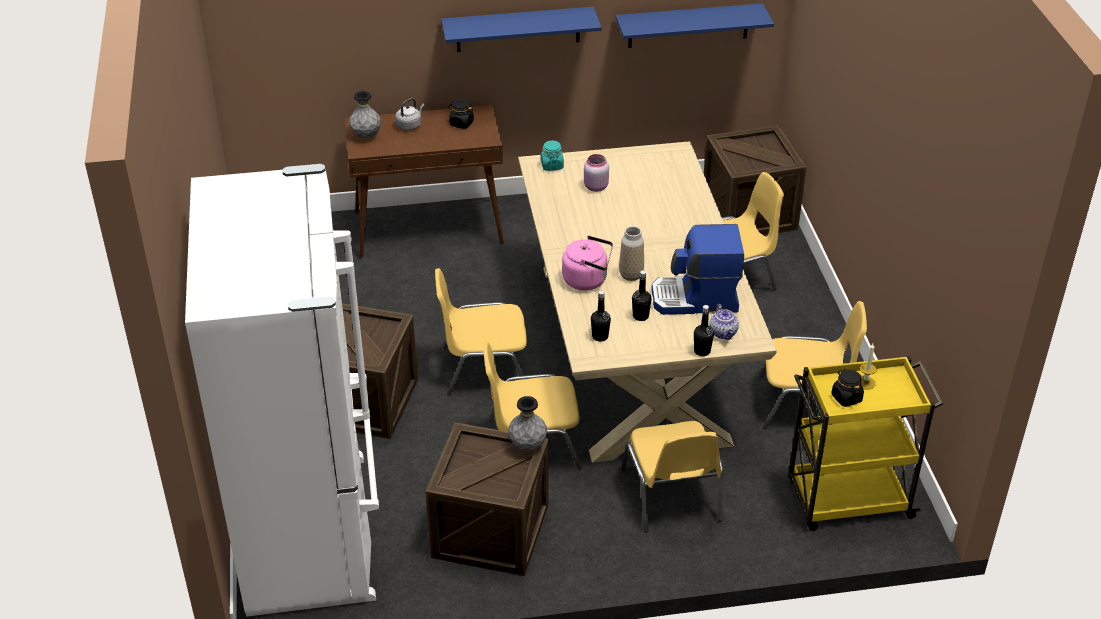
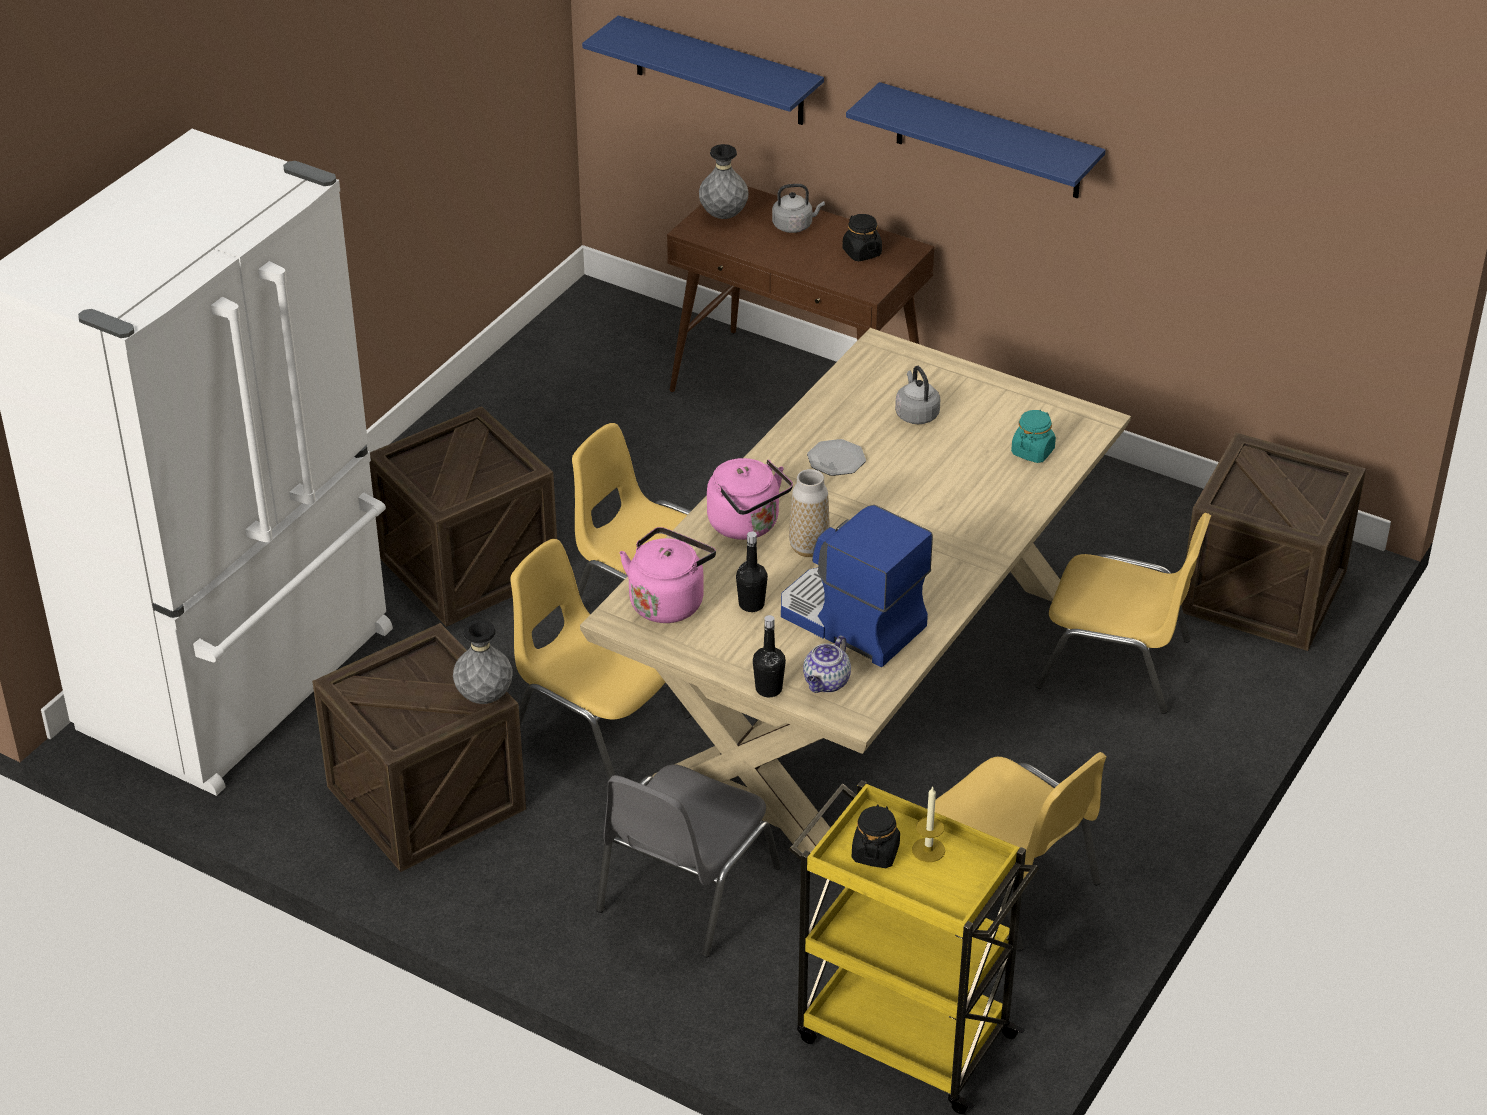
camera: 40 degrees right, 0 degrees up
turquoise jar [541,140,564,171] -> turquoise jar moved to [1011,410,1056,463]
pink jar [584,154,609,192] -> grey kettle [895,366,941,424]
black bottle [591,290,611,342] -> pink kettle [619,527,716,623]
blue shelf [615,3,774,48] -> blue shelf moved to [582,15,824,125]
yellow chair [621,421,723,533] -> grey chair [596,764,781,958]
none -> plate [807,439,866,476]

